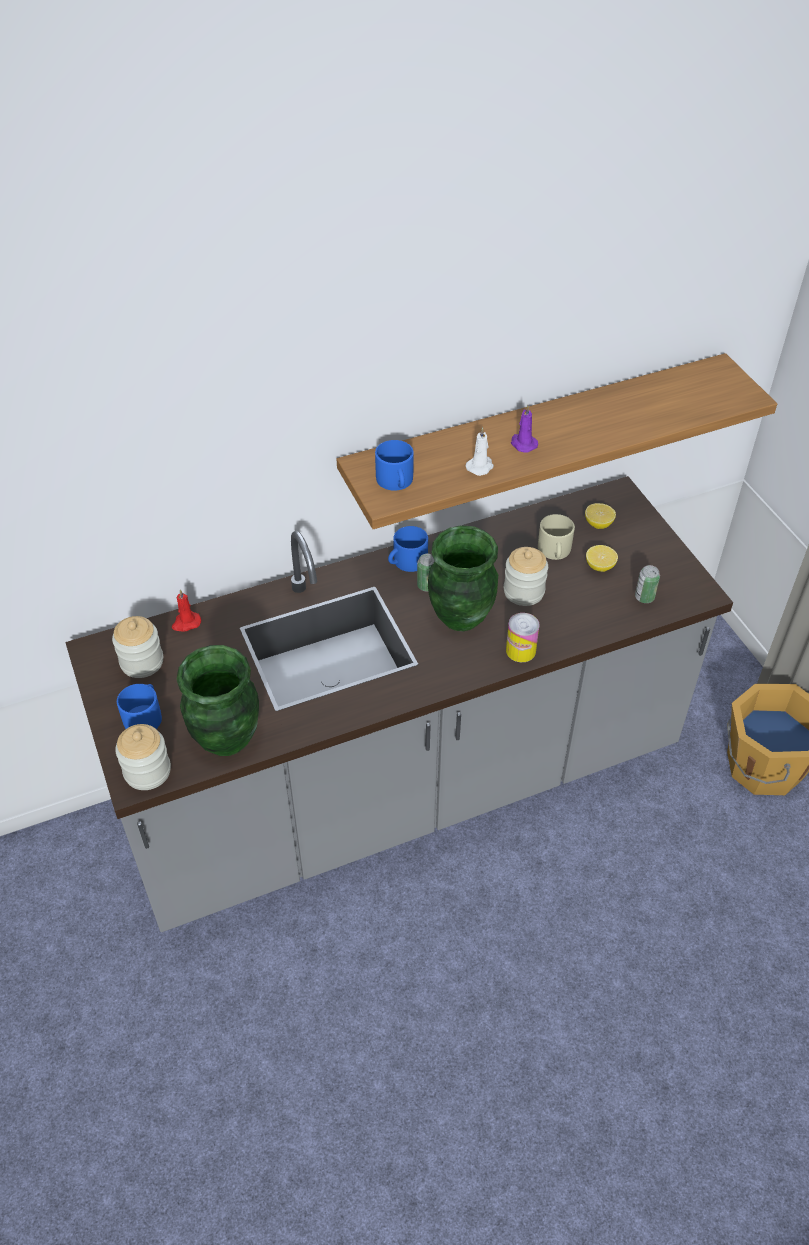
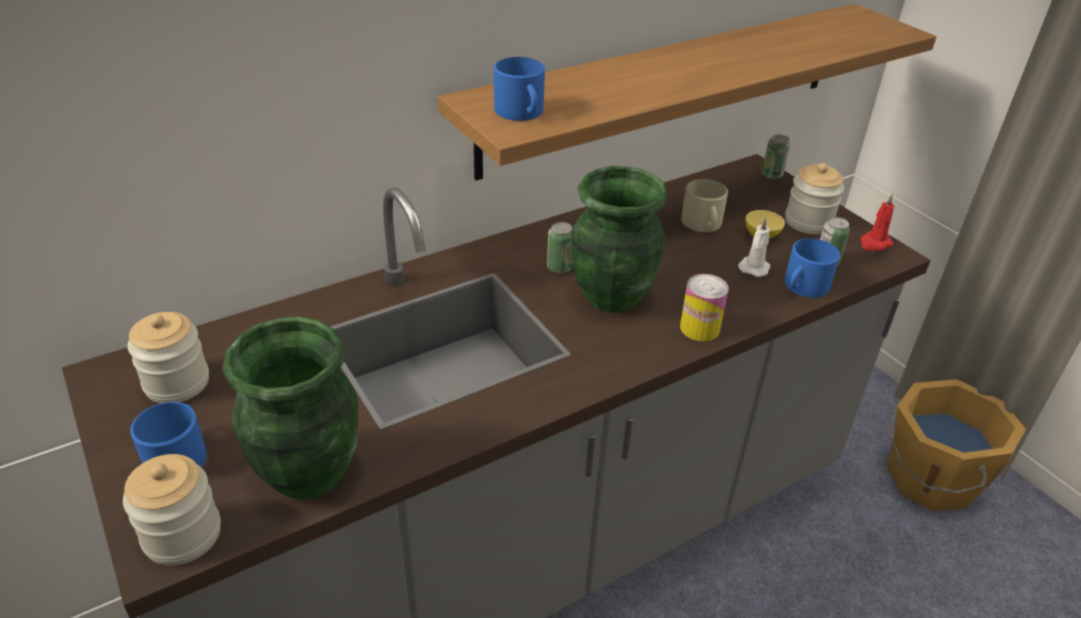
camera: 10 degrees left, 10 degrees down
red candle [172,589,201,632] -> red candle moved to [860,194,894,251]
blue mug [388,526,428,572] -> blue mug moved to [785,238,840,298]
white candle [466,427,494,476] -> white candle moved to [738,218,770,277]
jar [504,547,548,606] -> jar moved to [785,163,844,234]
purple candle [511,405,538,453] -> none
lemon [585,503,616,529] -> none
none -> can [762,134,790,179]

